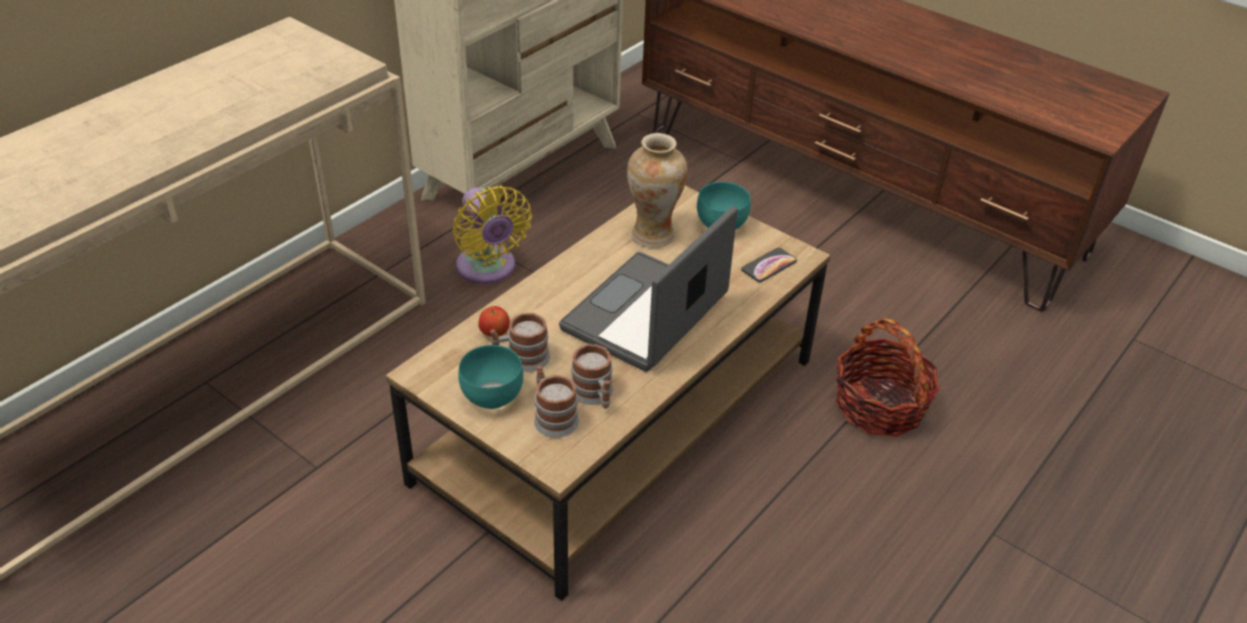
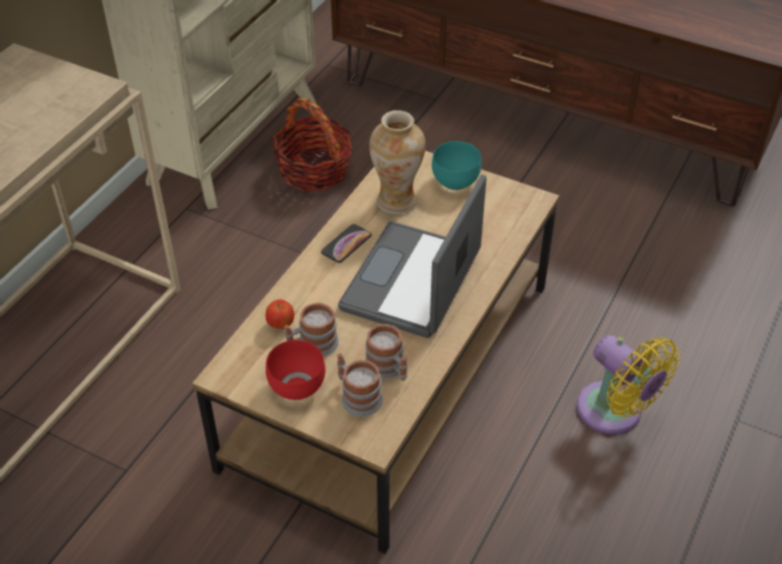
camera: 10 degrees left, 5 degrees up
yellow fan [453,186,532,284] -> yellow fan moved to [577,335,680,435]
turquoise bowl [458,345,523,409] -> red bowl [266,340,325,400]
phone [741,248,797,282] -> phone moved to [321,224,372,263]
basket [836,318,940,437] -> basket moved to [273,98,352,191]

